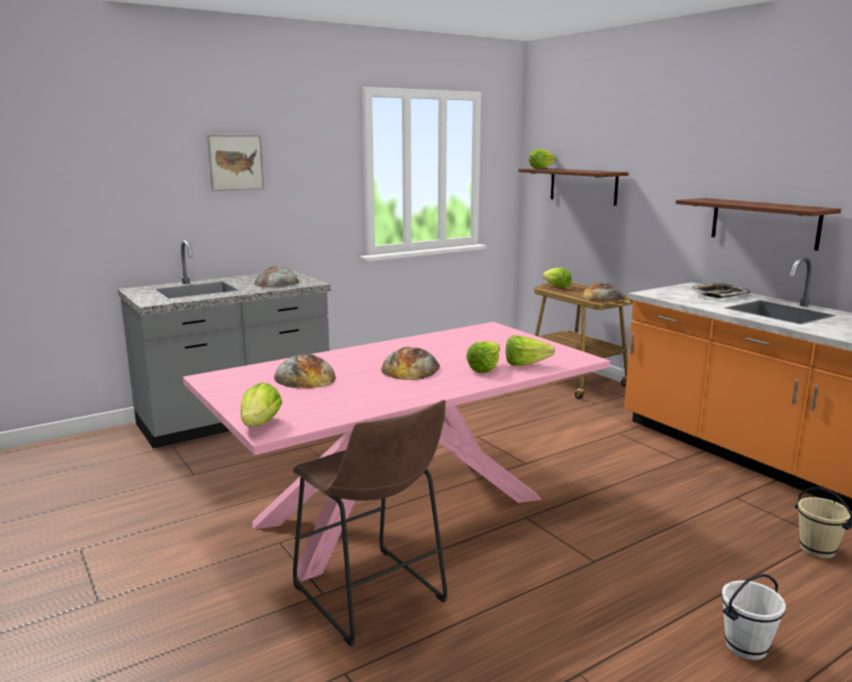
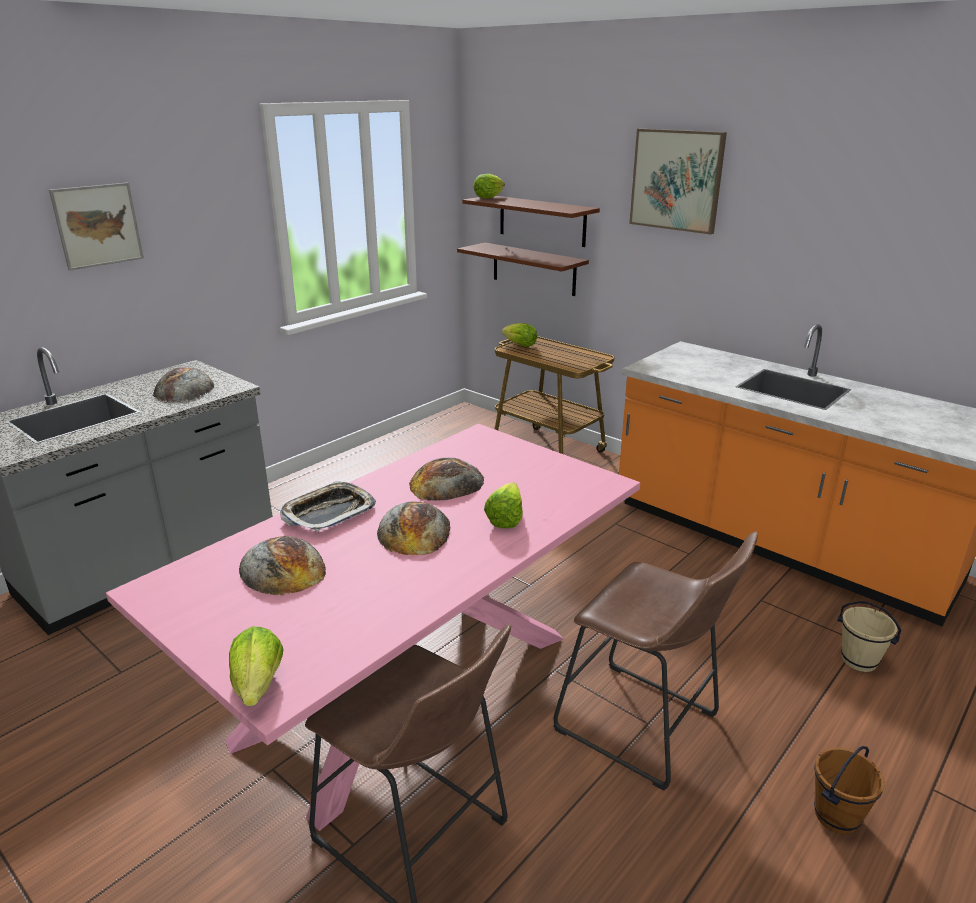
camera: 15 degrees left, 10 degrees up
lettuce [506,335,555,366] -> none
bread [581,282,625,301] -> bread moved to [409,457,484,501]
brown shelf [676,198,841,251] -> brown shelf moved to [457,243,589,296]
tray [691,282,750,298] -> tray moved to [280,481,376,532]
white bucket [722,574,786,660] -> brown bucket [814,746,885,834]
none -> brown stool [553,532,758,791]
none -> picture [629,129,727,234]

